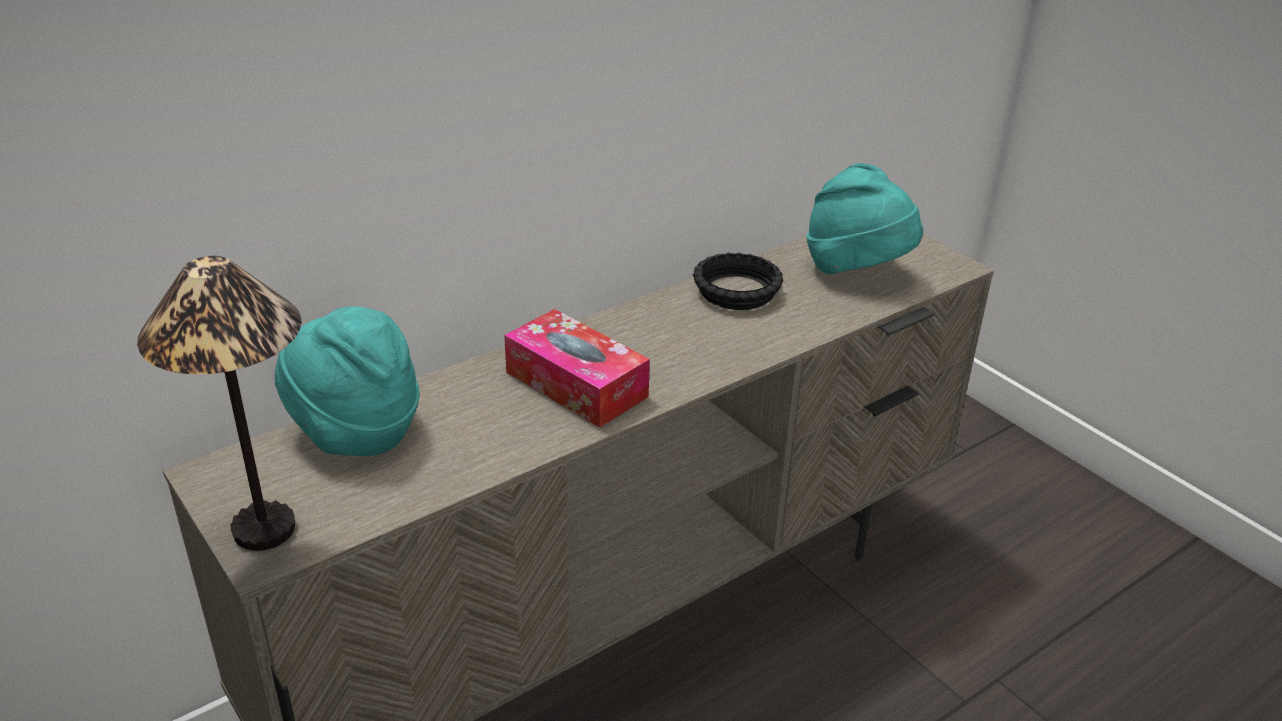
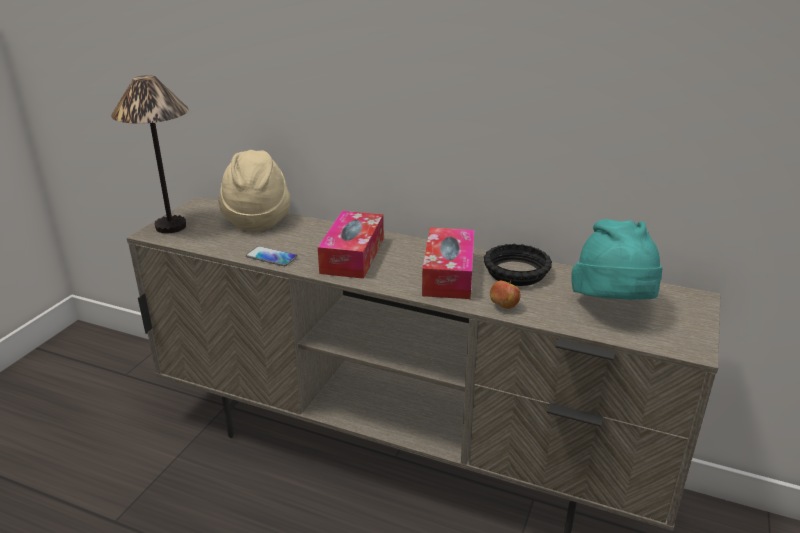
camera: 60 degrees right, 5 degrees down
turquoise hat [275,306,420,456] -> beige hat [218,150,290,231]
none -> phone [246,246,297,266]
none -> tissue box [422,227,474,299]
none -> apple [490,281,521,309]

